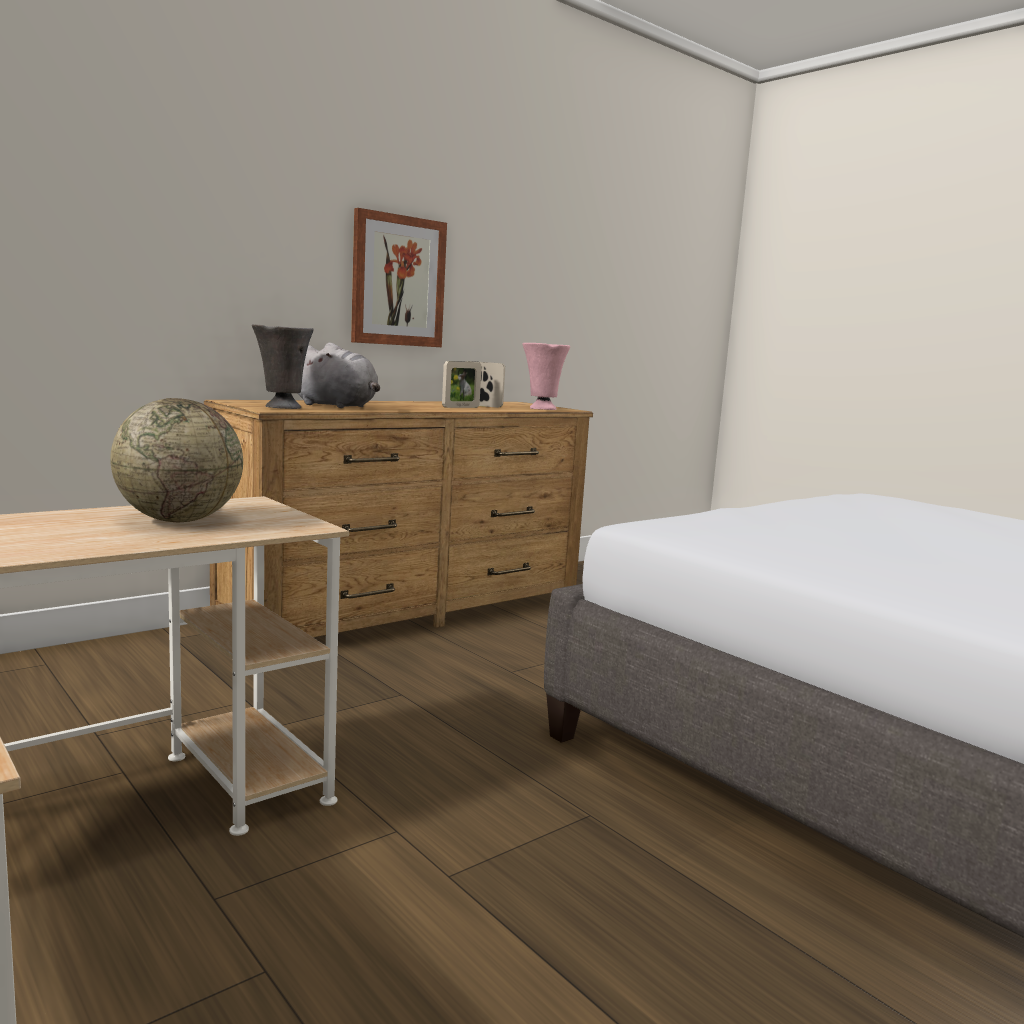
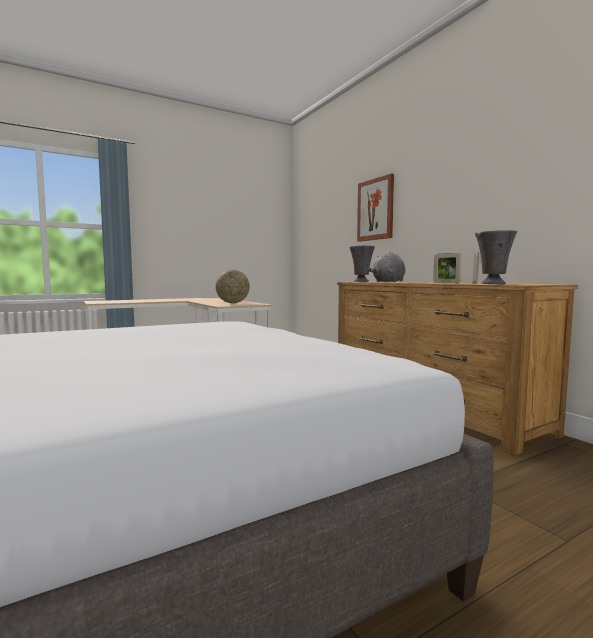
camera: 100 degrees right, 5 degrees down
picture [351,208,447,347] -> picture moved to [357,174,394,242]
pink vase [522,343,570,410] -> grey vase [475,230,517,284]

